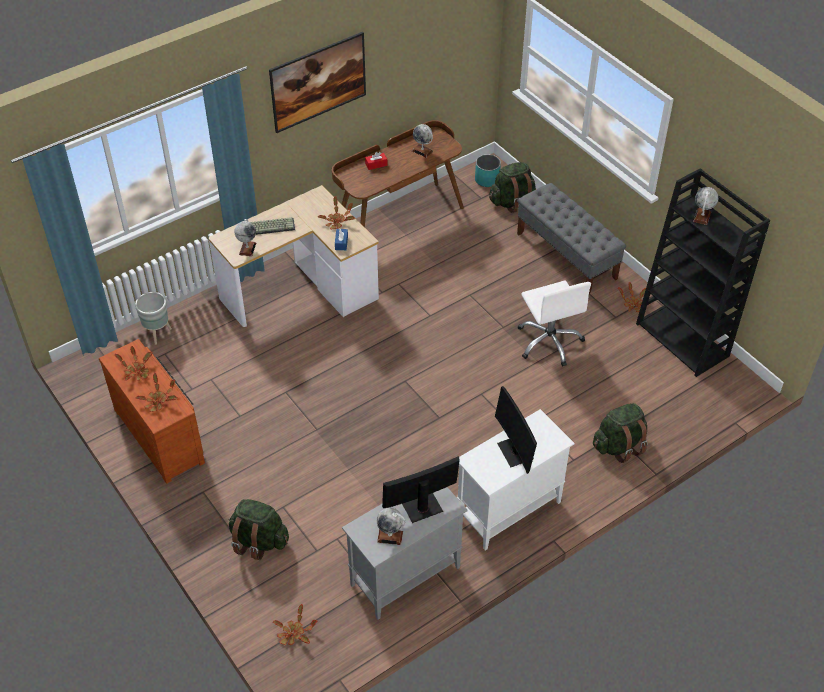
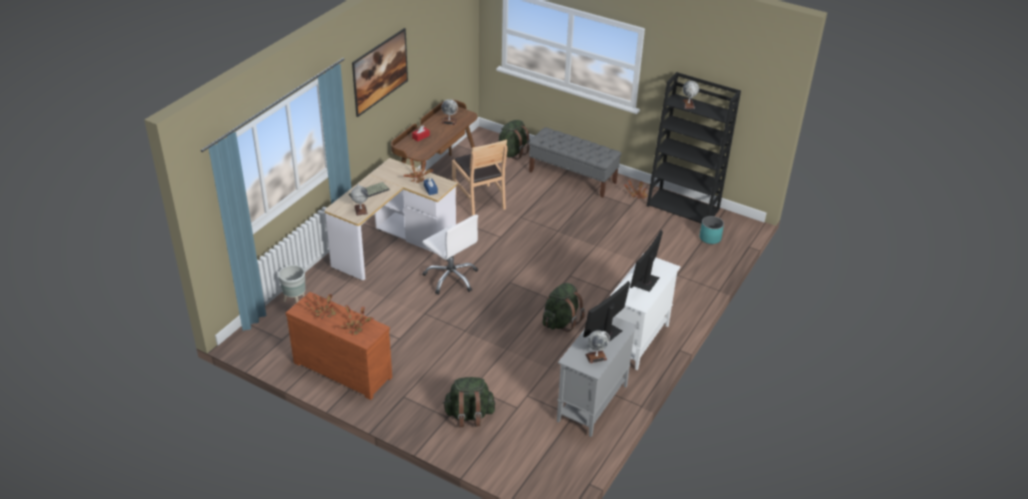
camera: 25 degrees left, 10 degrees down
potted plant [273,604,317,645] -> none
turquoise planter [475,155,501,187] -> turquoise planter moved to [699,216,724,244]
monitor [495,386,537,474] -> monitor turned 75 degrees clockwise [630,230,663,292]
white office chair [518,280,591,367] -> white office chair moved to [422,214,478,295]
green backpack [593,403,648,463] -> green backpack moved to [543,283,585,332]
none -> brown chair [452,140,508,216]

